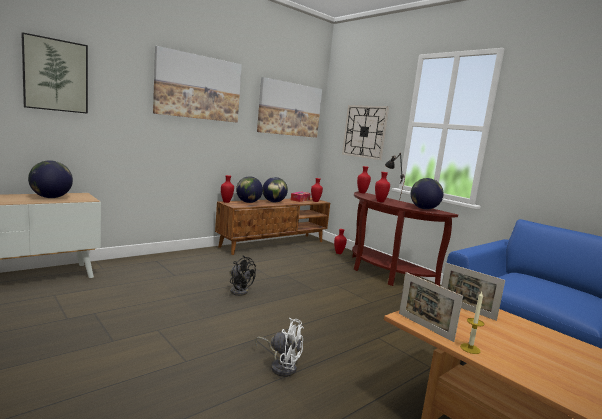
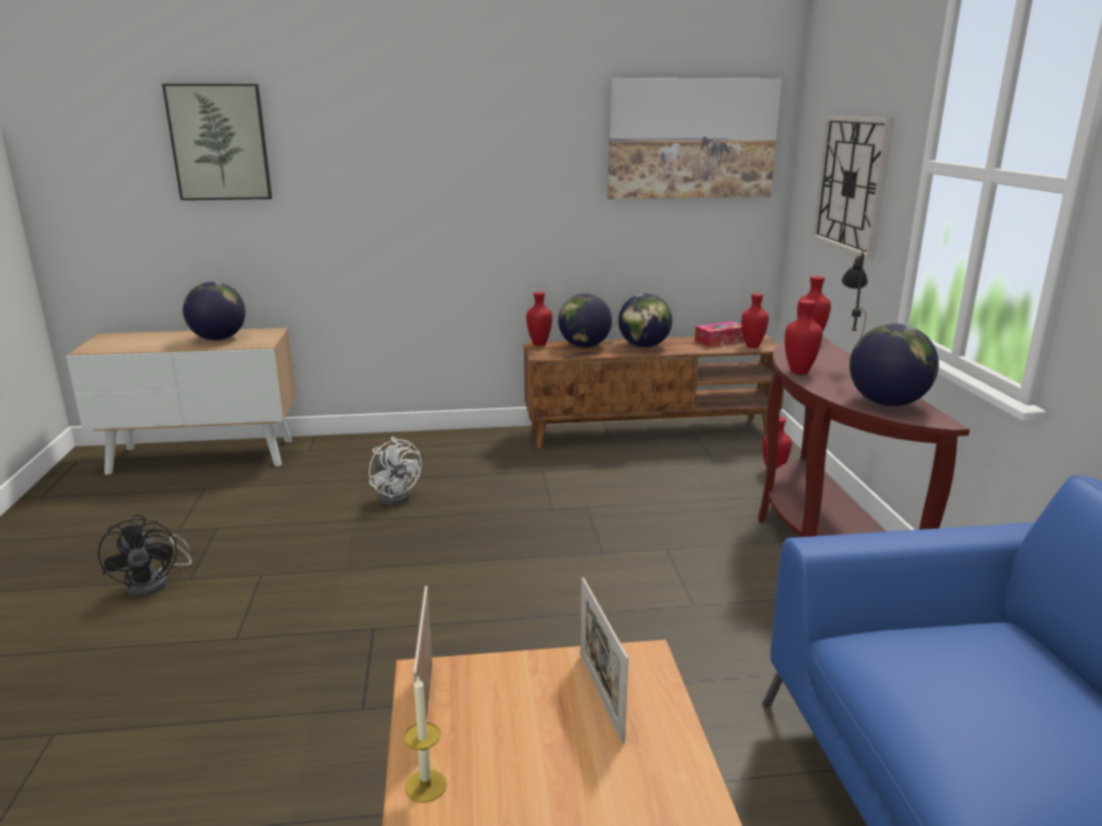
camera: 35 degrees right, 10 degrees up
picture [153,46,242,123] -> none
black fan [229,256,256,296] -> black fan moved to [98,514,192,596]
white fan [255,318,304,377] -> white fan moved to [369,437,422,505]

